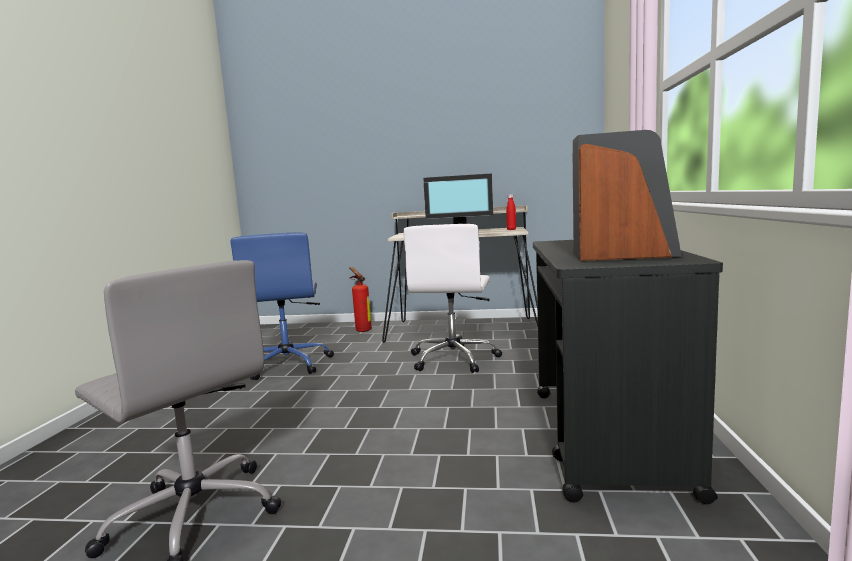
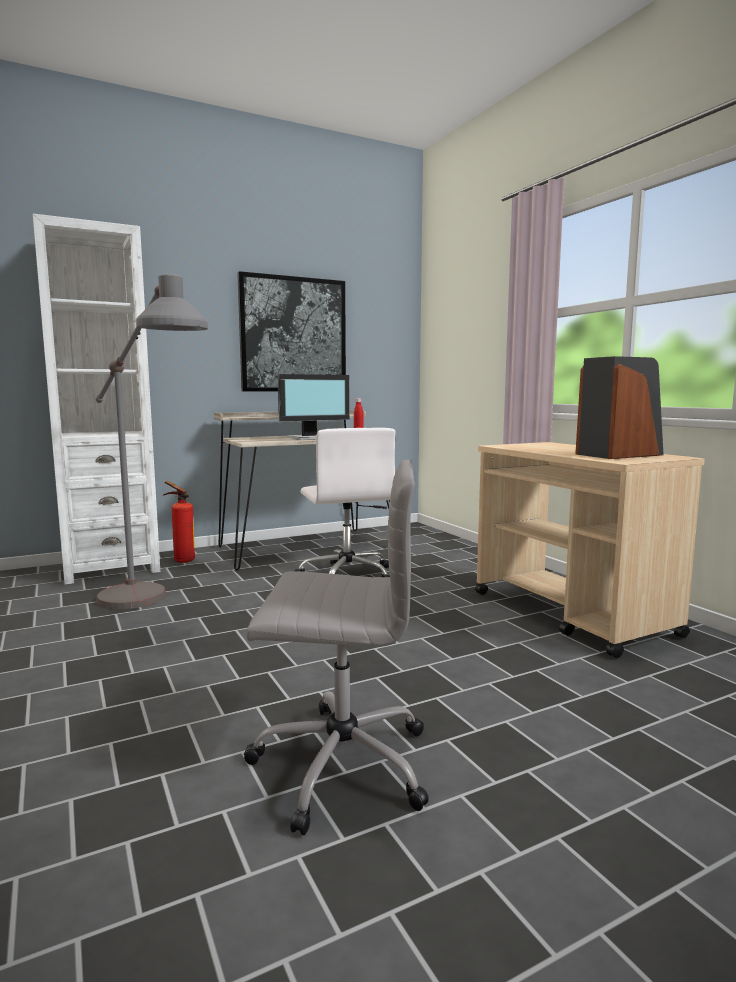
camera: 35 degrees left, 0 degrees up
blue office chair [231,232,334,380] -> grey floor lamp [95,273,208,609]
black cart [533,240,723,504] -> beige cart [475,442,705,658]
none -> white bookcase [33,214,160,584]
none -> picture [237,271,346,391]

